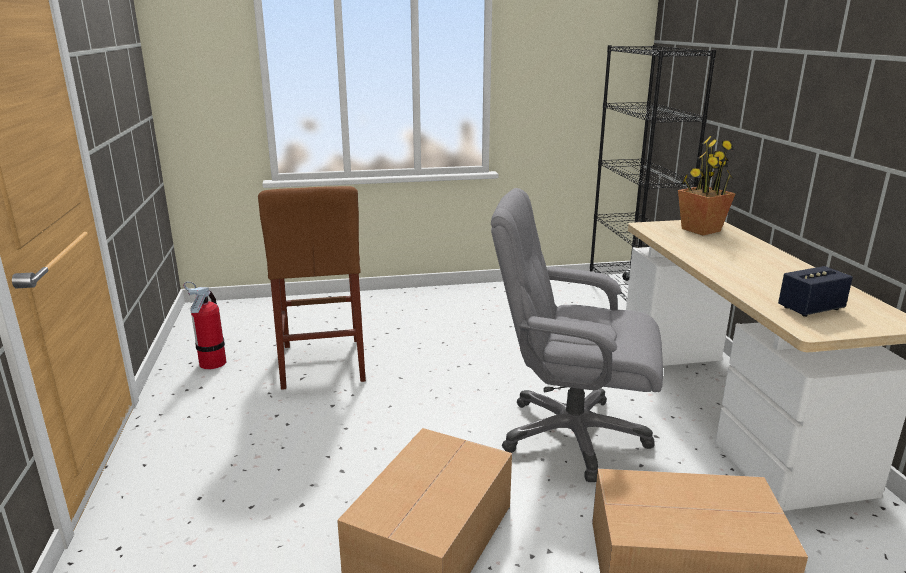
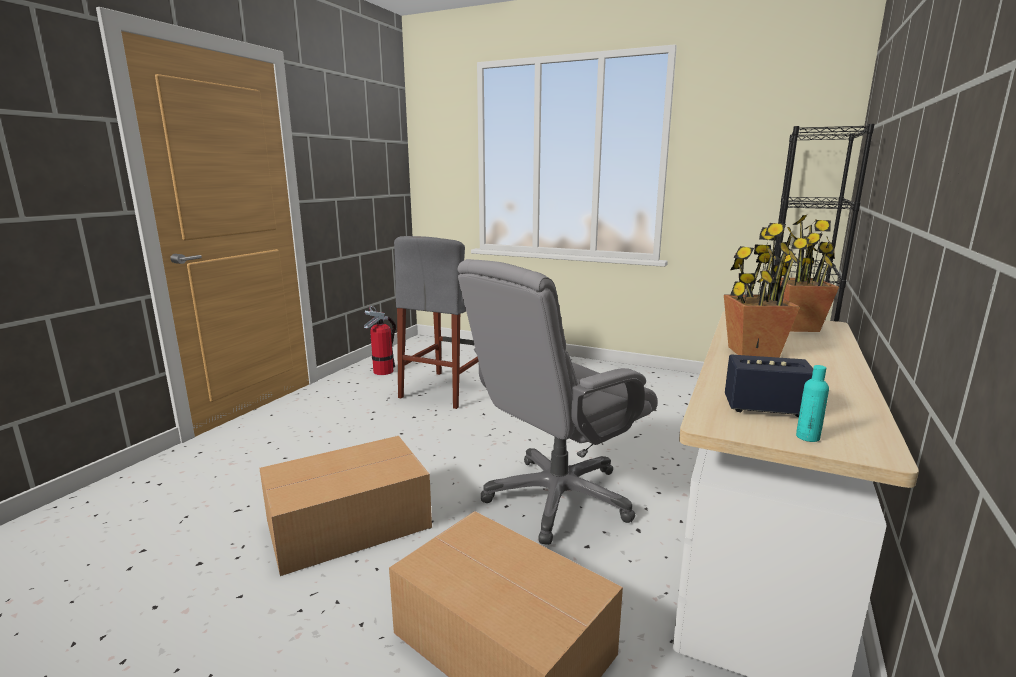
camera: 35 degrees right, 5 degrees down
brown stool [258,186,366,390] -> grey stool [394,236,479,409]
grey office chair [491,188,663,482] -> grey office chair turned 90 degrees counterclockwise [457,259,658,545]
none -> potted plant [724,223,801,358]
none -> turquoise bottle [796,365,829,442]

